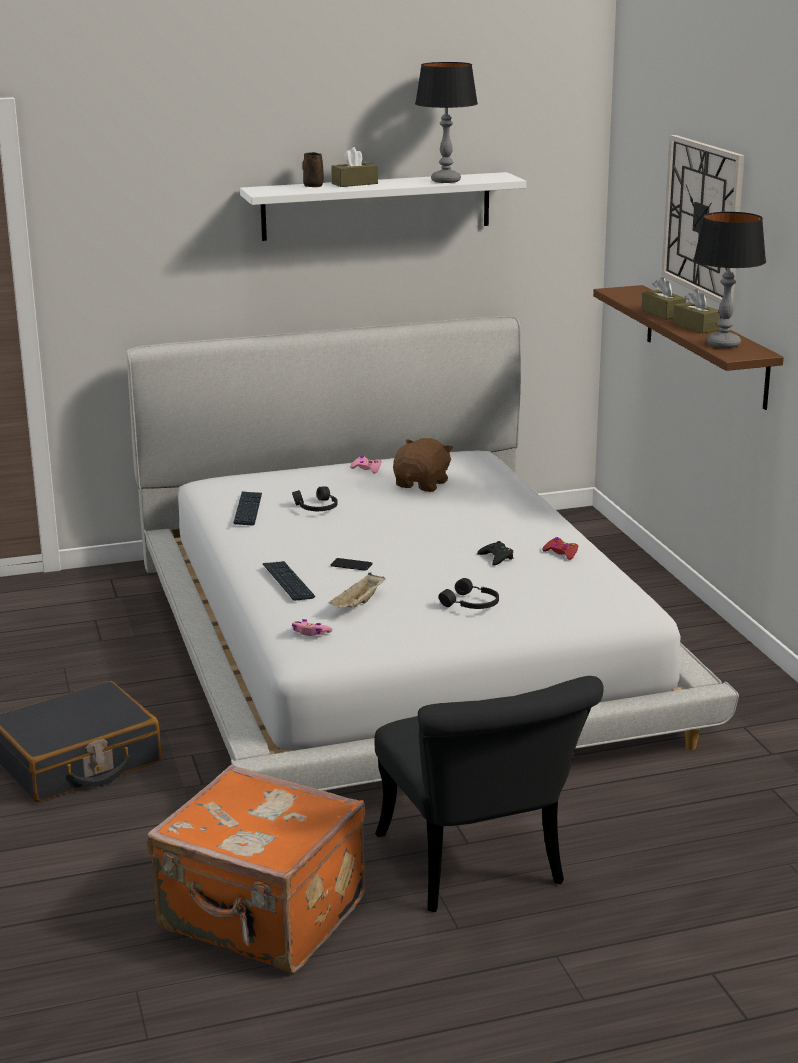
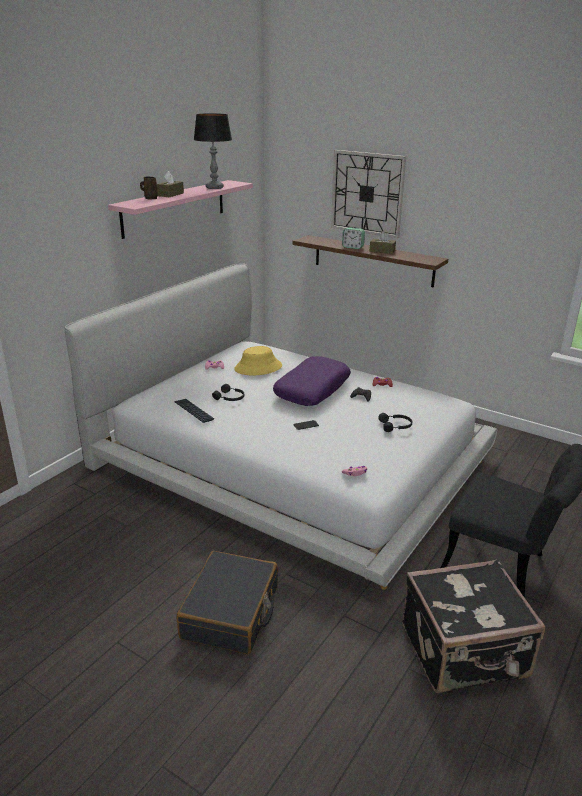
camera: 40 degrees left, 5 degrees up
orange suitcase [147,765,365,973] -> black suitcase [403,559,545,693]
white shelf [240,172,526,241] -> pink shelf [108,180,253,239]
keyboard [263,561,315,601] -> none
beige tray [329,572,386,608] -> none
brown plush toy [393,438,453,492] -> yellow hat [234,346,282,376]
brown tissue box [641,277,686,320] -> alarm clock [342,227,365,249]
table lamp [694,212,766,348] -> none
none -> purple pillow [273,356,351,406]

